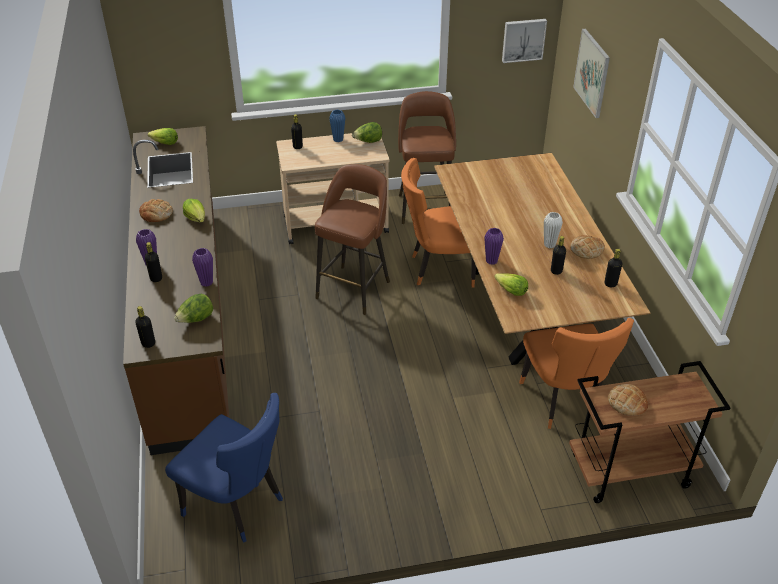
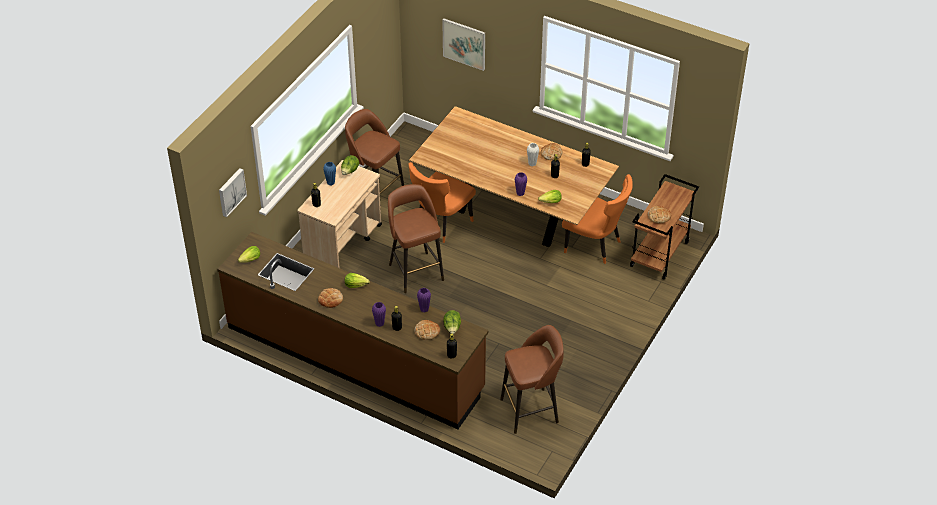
camera: 50 degrees left, 5 degrees up
blue chair [165,393,283,543] -> brown stool [500,325,564,434]
picture [502,19,547,63] -> picture moved to [219,168,247,217]
none -> bread [415,320,440,340]

